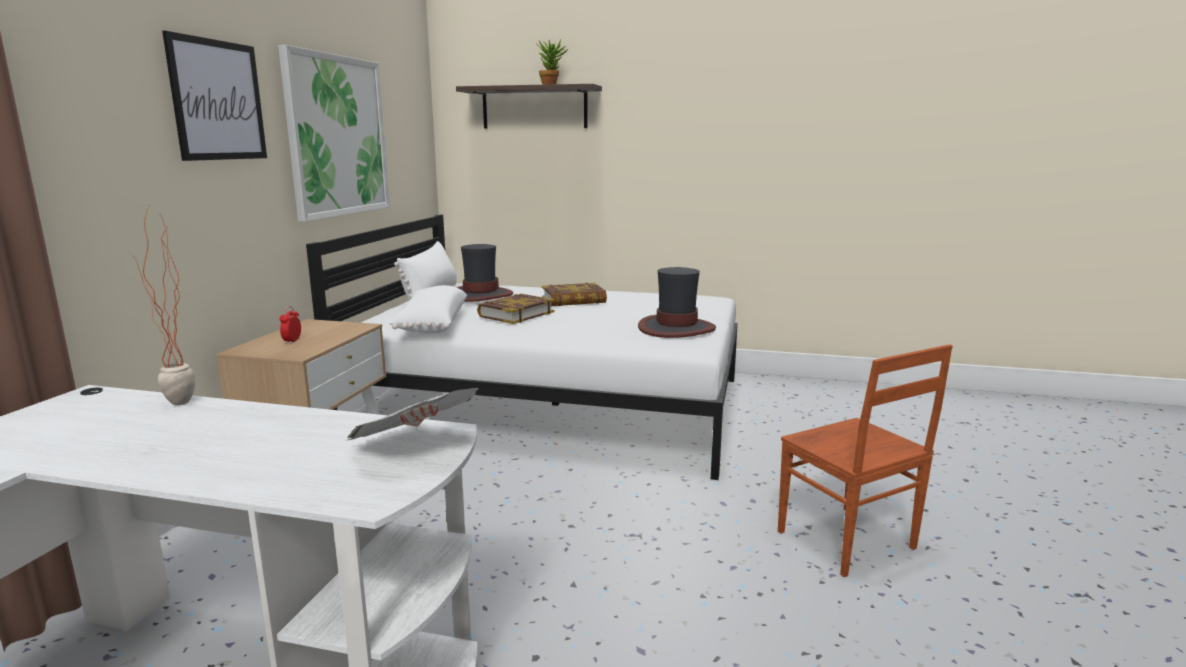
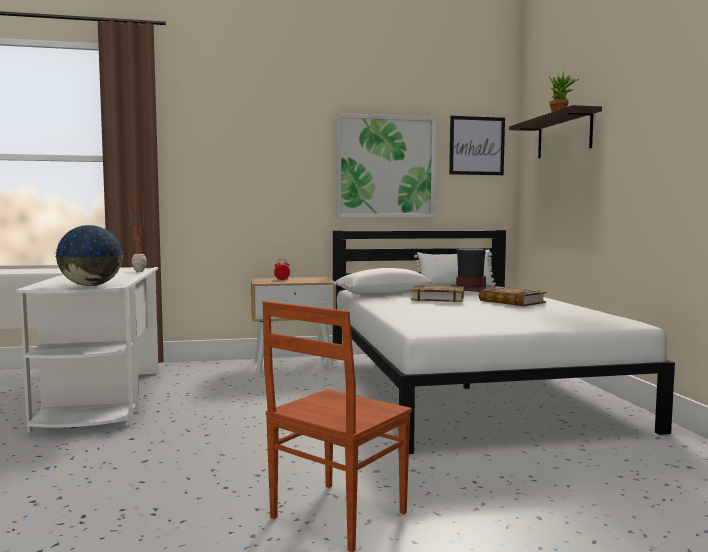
camera: 65 degrees right, 10 degrees down
picture [162,31,267,161] -> picture moved to [449,116,505,175]
newspaper [348,388,479,440] -> globe [55,225,123,286]
hat [638,267,716,338] -> none

